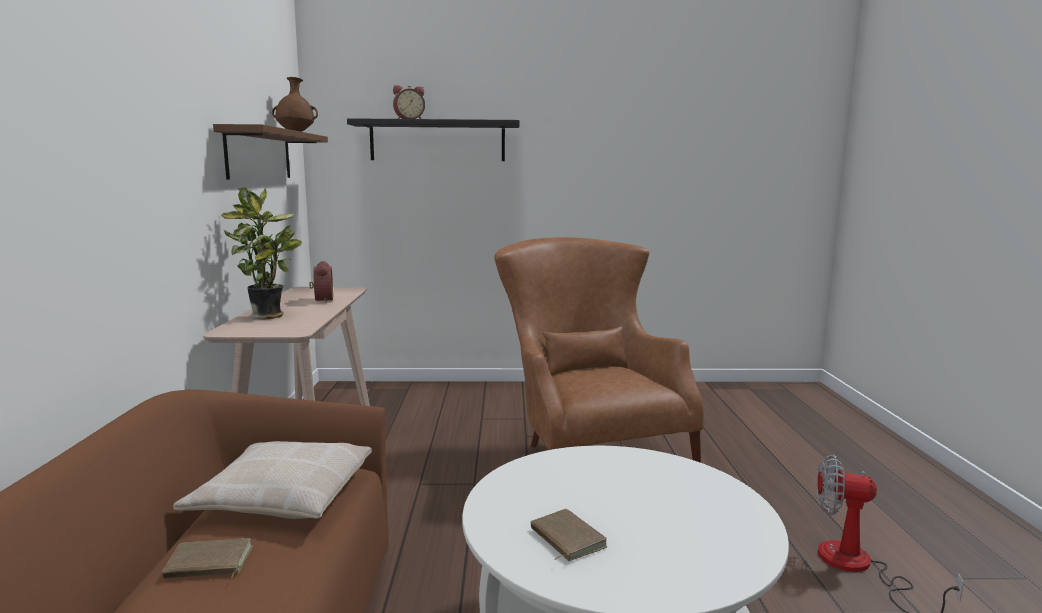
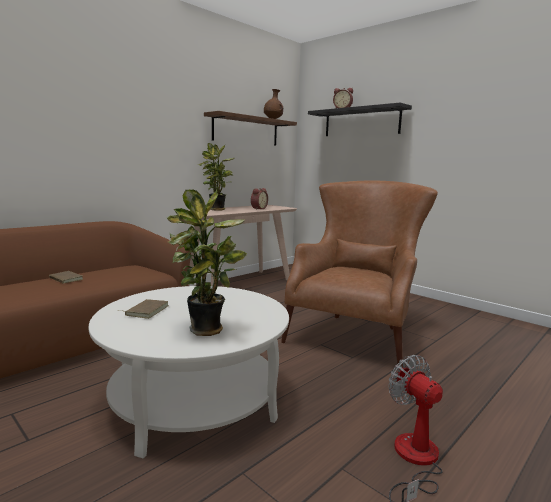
camera: 45 degrees right, 0 degrees up
beige pillow [173,441,372,519] -> none
none -> potted plant [167,189,247,336]

